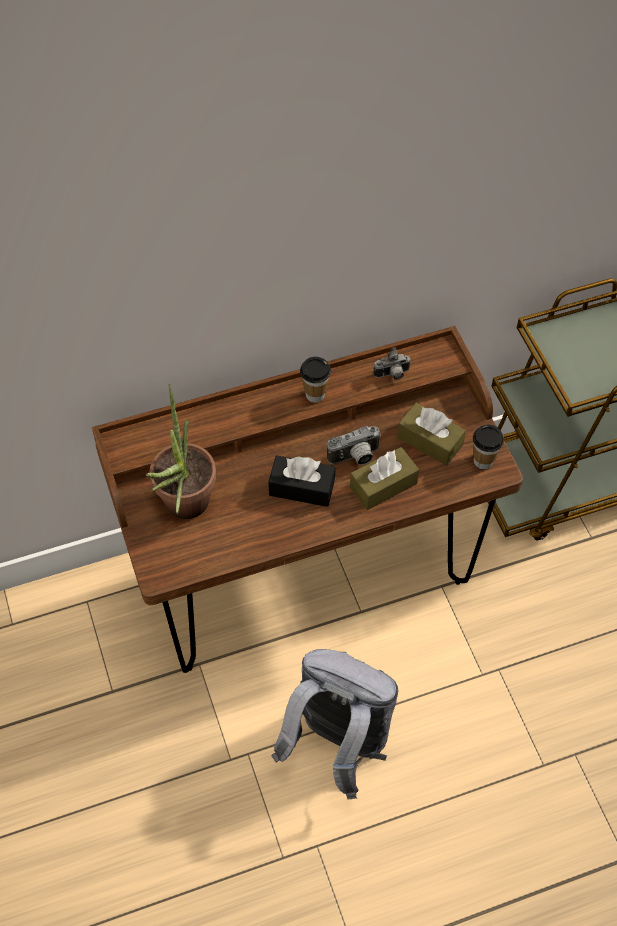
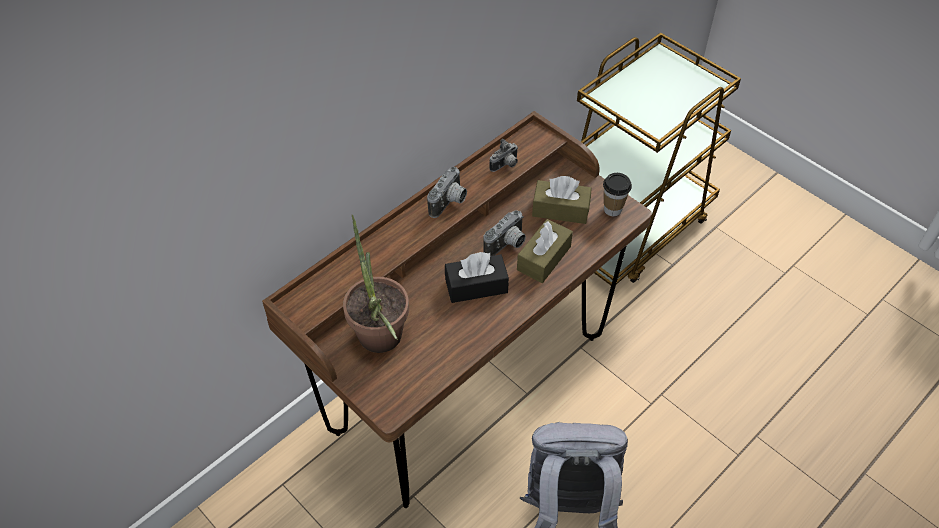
camera: 25 degrees left, 5 degrees down
cup [300,357,331,403] -> camera [427,167,467,218]

